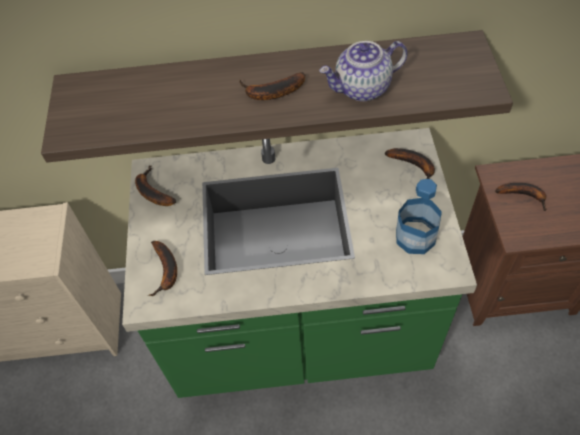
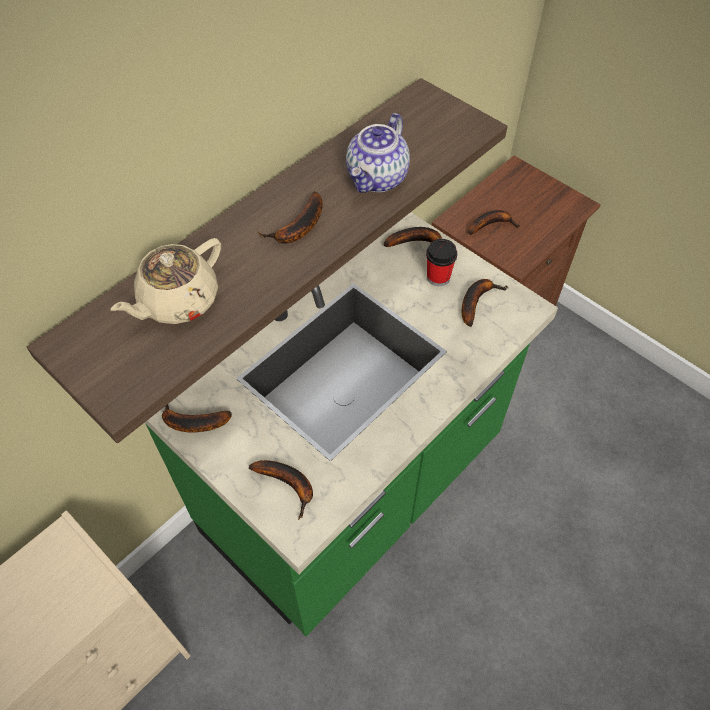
camera: 45 degrees left, 0 degrees up
bottle [396,179,442,254] -> banana [462,279,508,327]
none -> beige teapot [111,238,221,324]
none -> cup [426,239,457,286]

